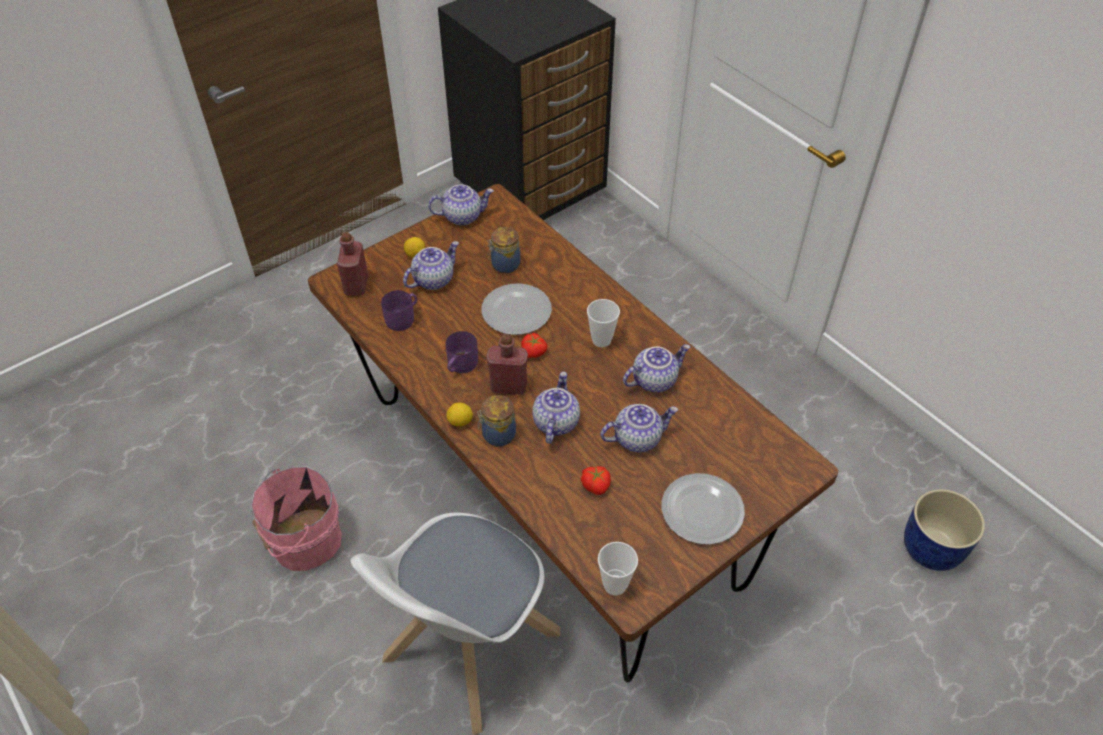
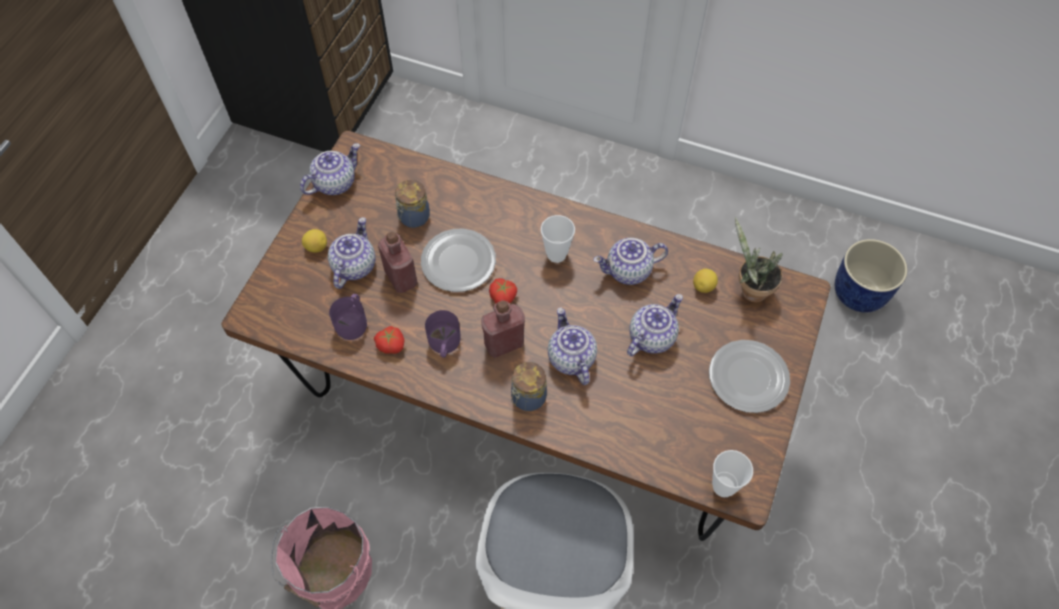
camera: 30 degrees left, 10 degrees up
red bottle [337,232,368,296] -> red bottle moved to [378,232,418,293]
lemon [446,403,473,426] -> lemon moved to [693,269,718,293]
tomato [581,466,611,495] -> tomato moved to [374,326,404,354]
teapot [623,344,690,392] -> teapot turned 135 degrees counterclockwise [593,238,668,285]
none -> potted plant [735,217,783,303]

